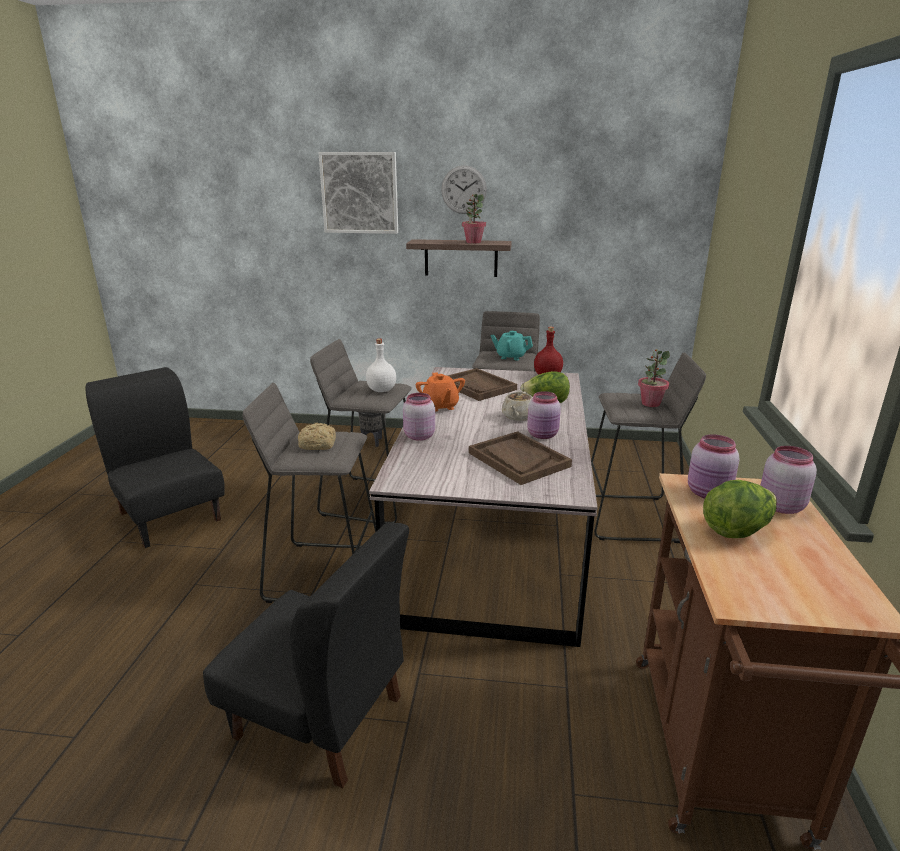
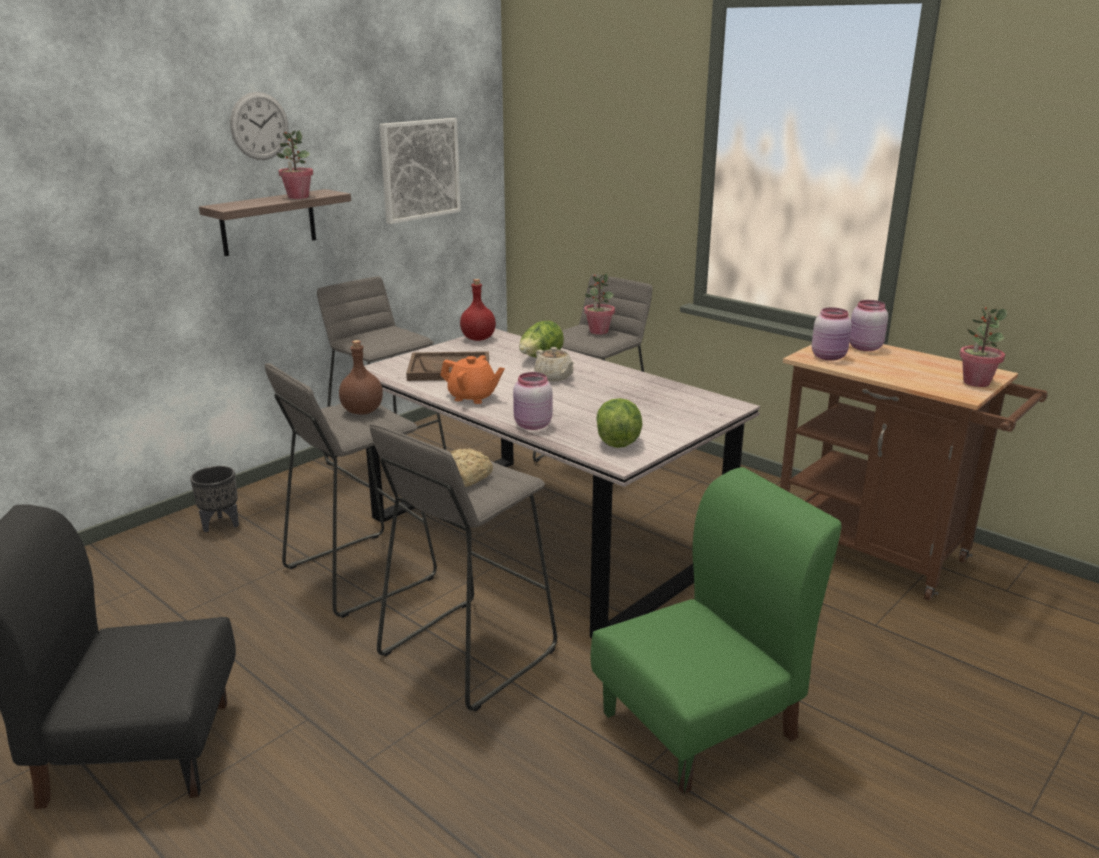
camera: 55 degrees left, 0 degrees up
black chair [203,523,409,788] -> green chair [591,467,841,794]
picture [318,152,398,234] -> picture moved to [379,118,461,224]
white bottle [366,339,396,392] -> brown bottle [339,340,383,415]
brown tray [469,431,572,485] -> none
turquoise teapot [490,331,533,360] -> none
pink jar [527,391,561,439] -> none
lettuce [703,480,777,538] -> lettuce moved to [596,398,643,448]
none -> potted plant [959,306,1007,387]

